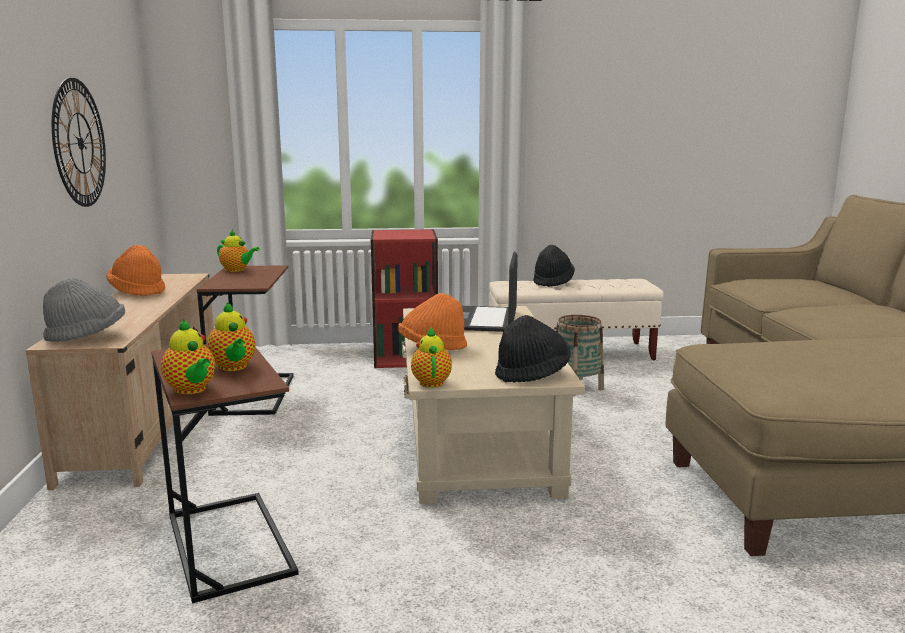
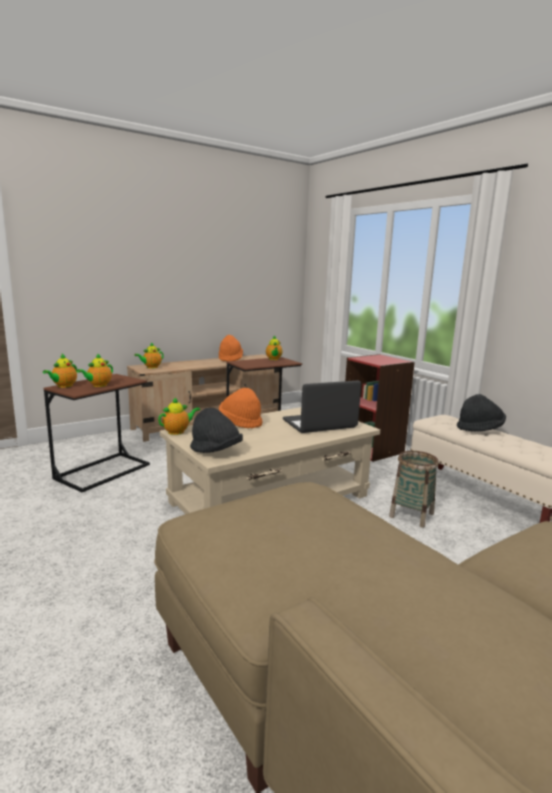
camera: 60 degrees right, 0 degrees up
grey hat [43,278,125,342] -> teapot [134,342,164,368]
wall clock [52,78,106,207] -> none

